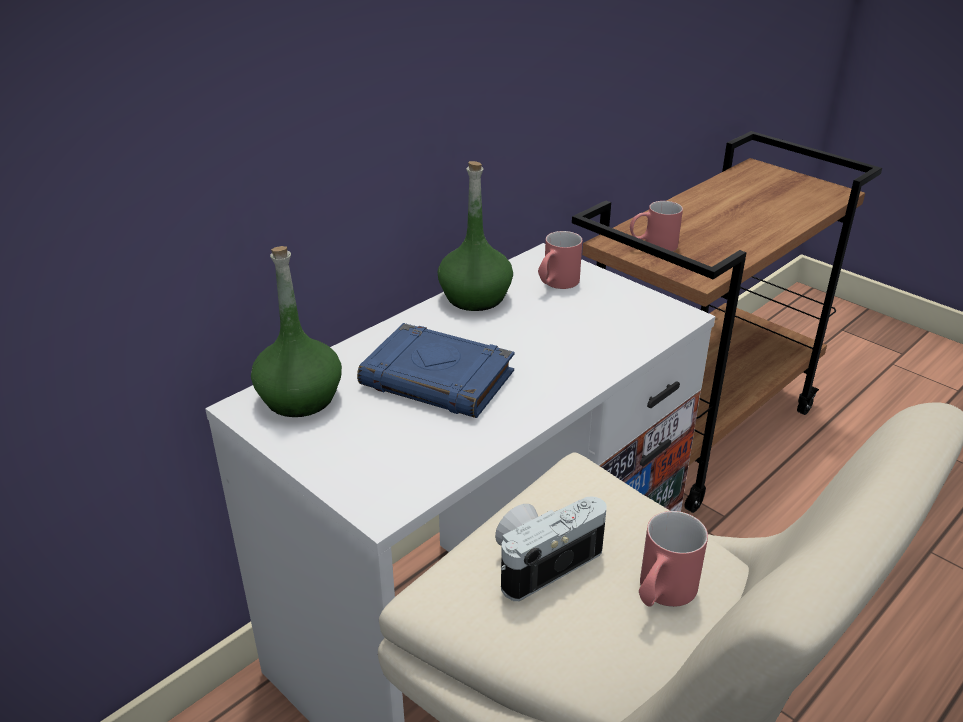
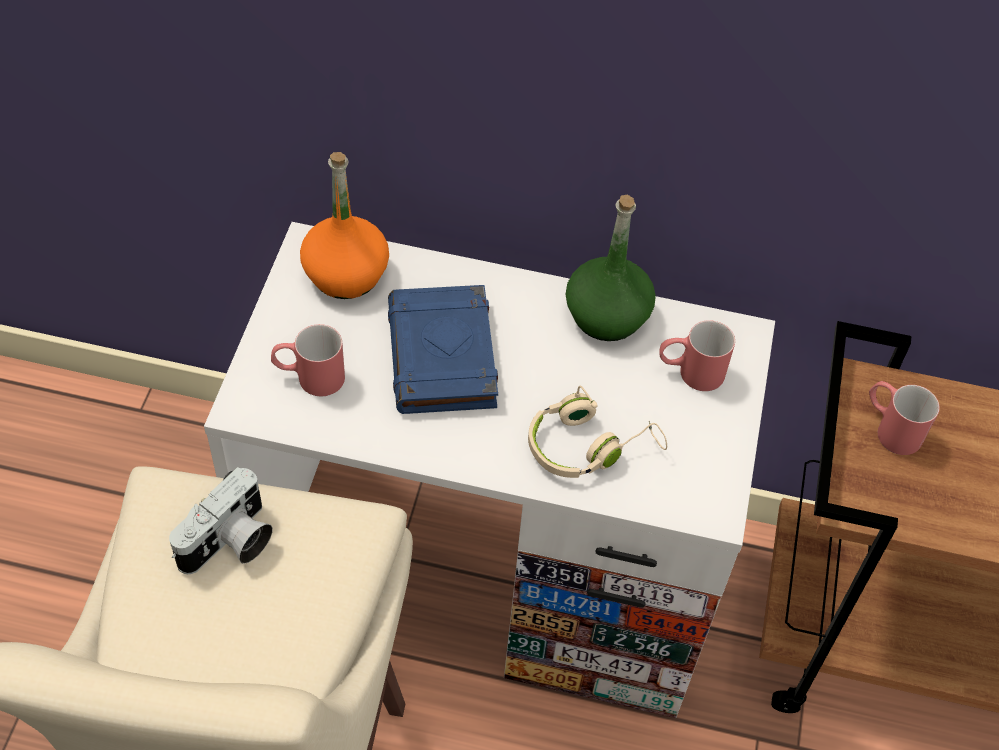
camera: 55 degrees right, 20 degrees up
green bottle [251,246,342,417] -> orange bottle [300,152,389,299]
camera [495,496,607,601] -> camera turned 105 degrees clockwise [169,467,273,574]
red mug [639,511,708,607] -> red mug moved to [271,324,345,396]
none -> beige headphones [528,386,667,478]

